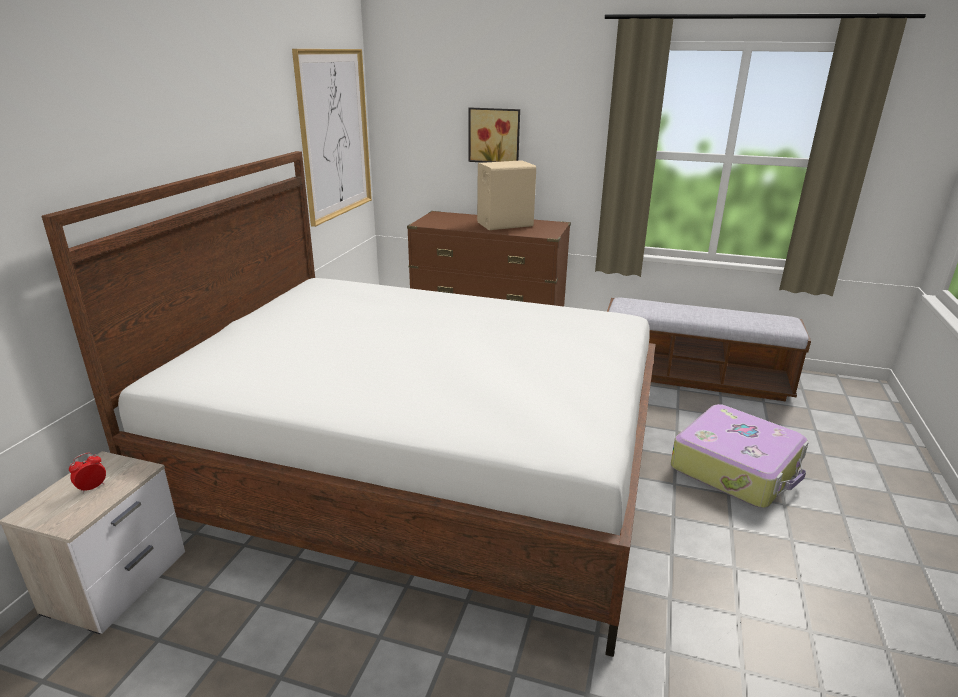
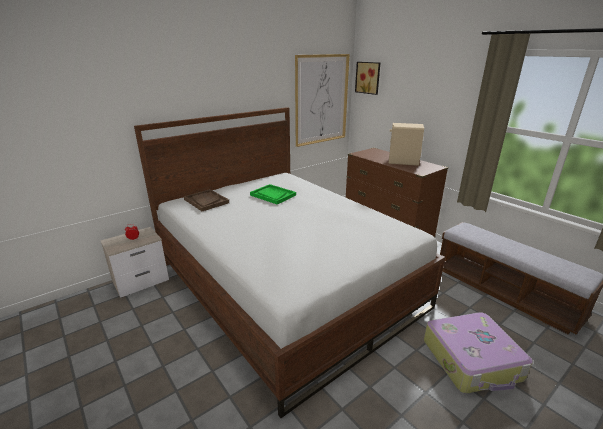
camera: 35 degrees right, 0 degrees up
picture [468,108,520,163] -> picture moved to [355,62,380,95]
none -> brown tray [184,189,229,211]
none -> green tray [250,184,296,204]

